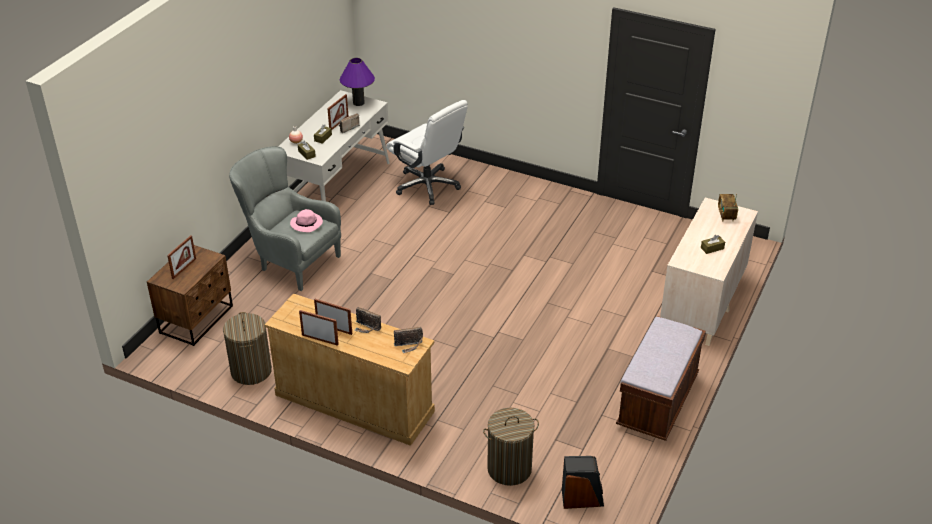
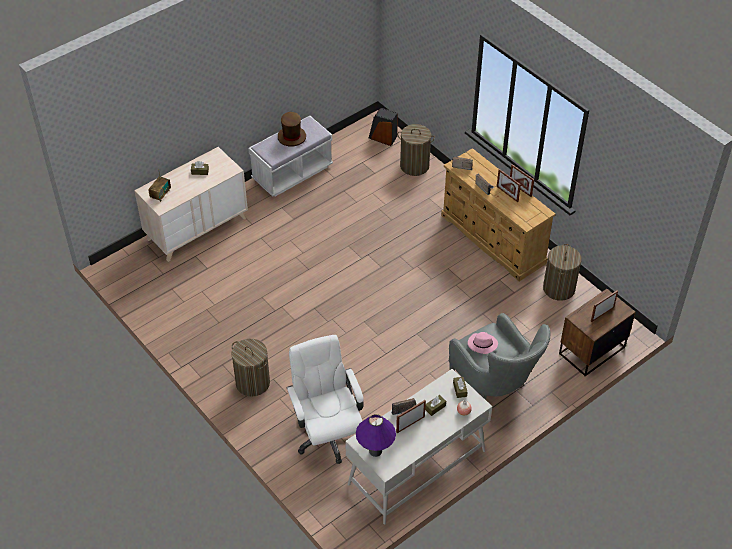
camera: 155 degrees left, 10 degrees up
brown bench [616,316,706,441] -> white bench [248,116,333,197]
none -> laundry basket [231,339,270,397]
none -> brown hat [278,112,306,146]

